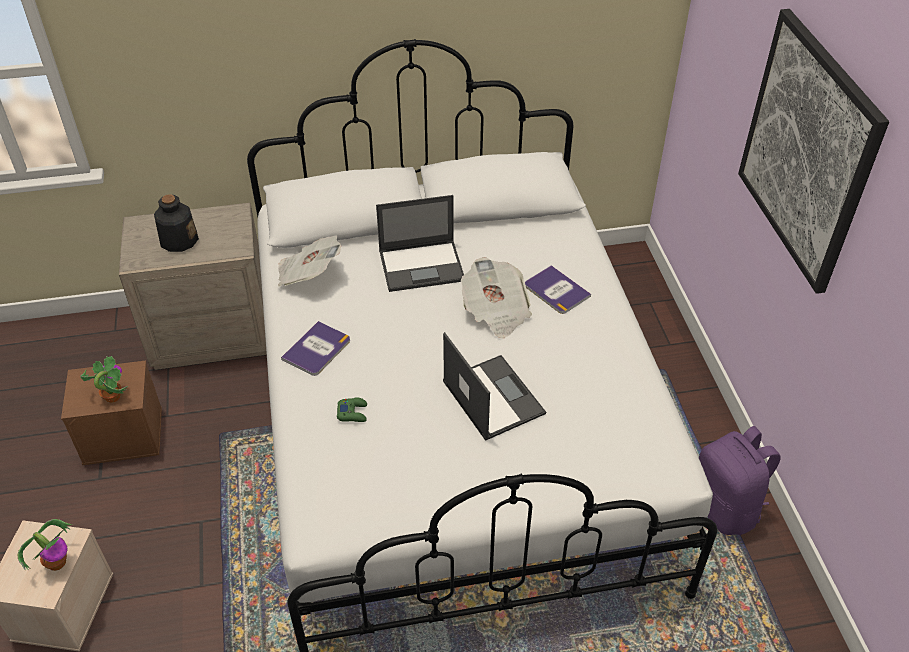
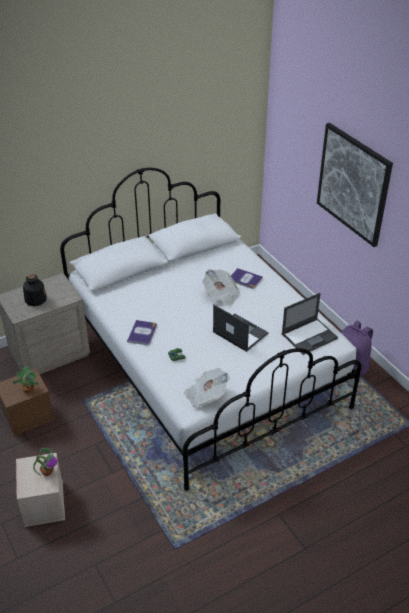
camera: 20 degrees left, 5 degrees down
newspaper [278,236,341,286] -> newspaper moved to [184,368,230,408]
laptop [376,195,464,292] -> laptop moved to [282,293,338,355]

